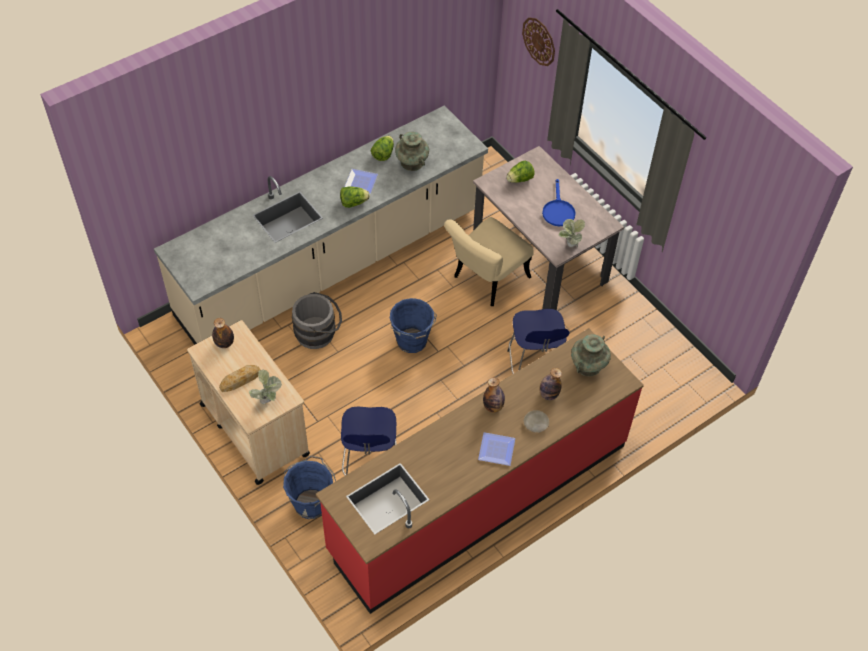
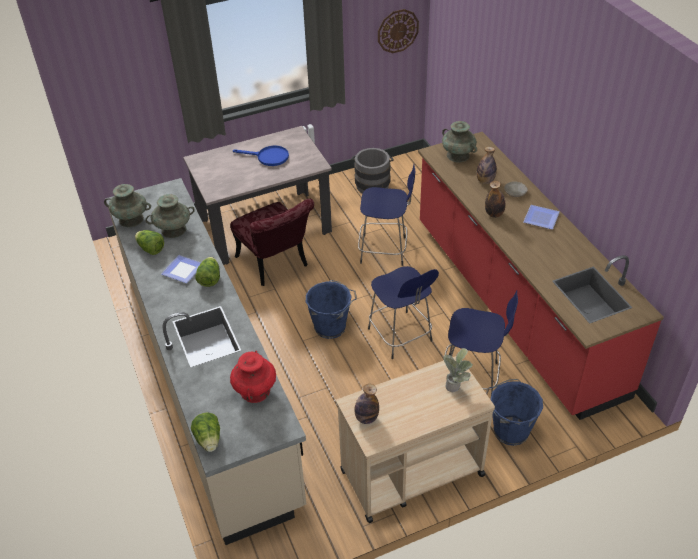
camera: 75 degrees left, 10 degrees down
bread [219,365,260,392] -> none
grey bucket [292,292,342,349] -> grey bucket moved to [351,148,394,194]
beige chair [444,217,534,306] -> red chair [230,198,314,286]
lettuce [506,161,535,183] -> lettuce moved to [191,413,220,452]
wall clock [522,17,555,66] -> wall clock moved to [378,9,419,53]
potted plant [559,219,585,247] -> none
none -> turquoise vase [104,184,151,227]
none -> red vase [230,350,276,403]
none -> blue stool [368,266,439,359]

